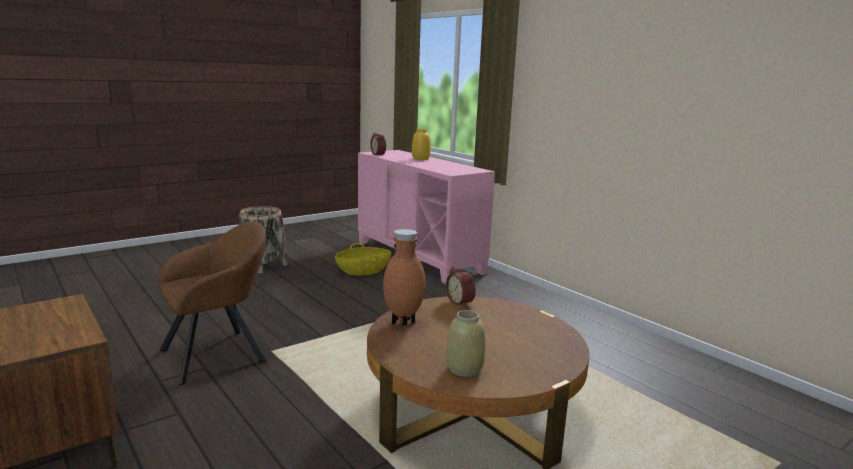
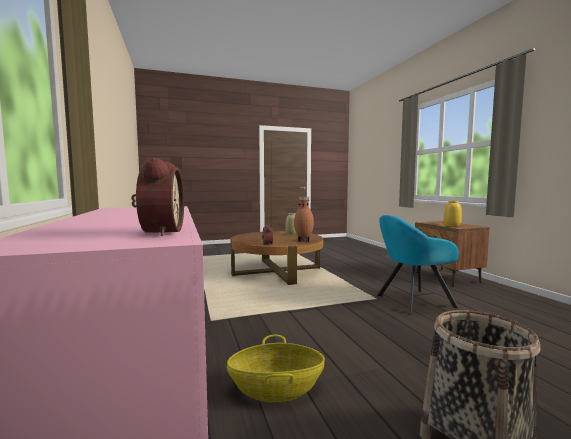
camera: 160 degrees left, 10 degrees down
brown armchair [159,221,267,385] -> turquoise armchair [377,215,459,315]
yellow vase [412,129,431,160] -> yellow vase moved to [444,201,462,226]

